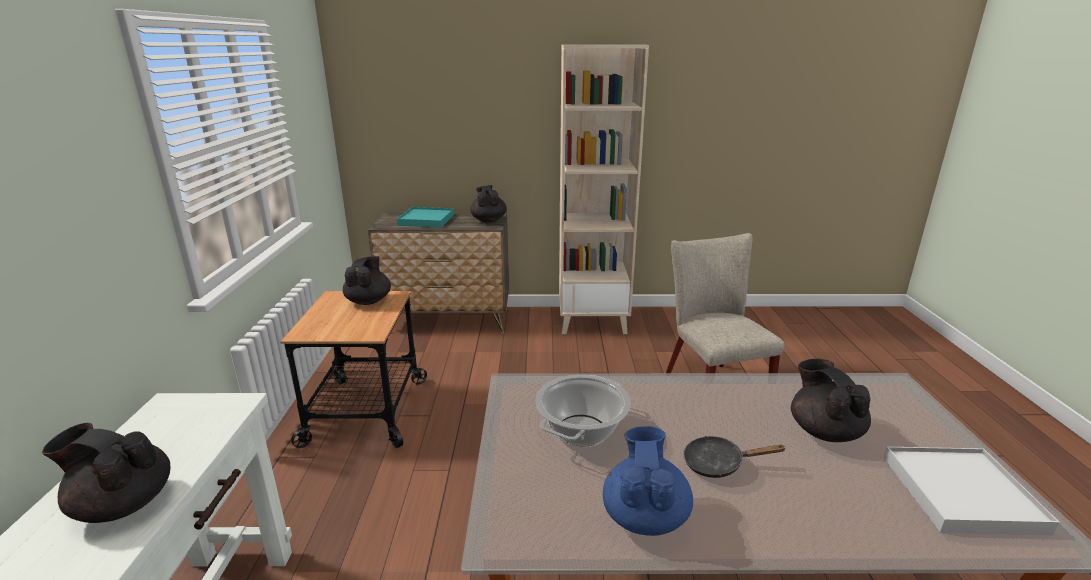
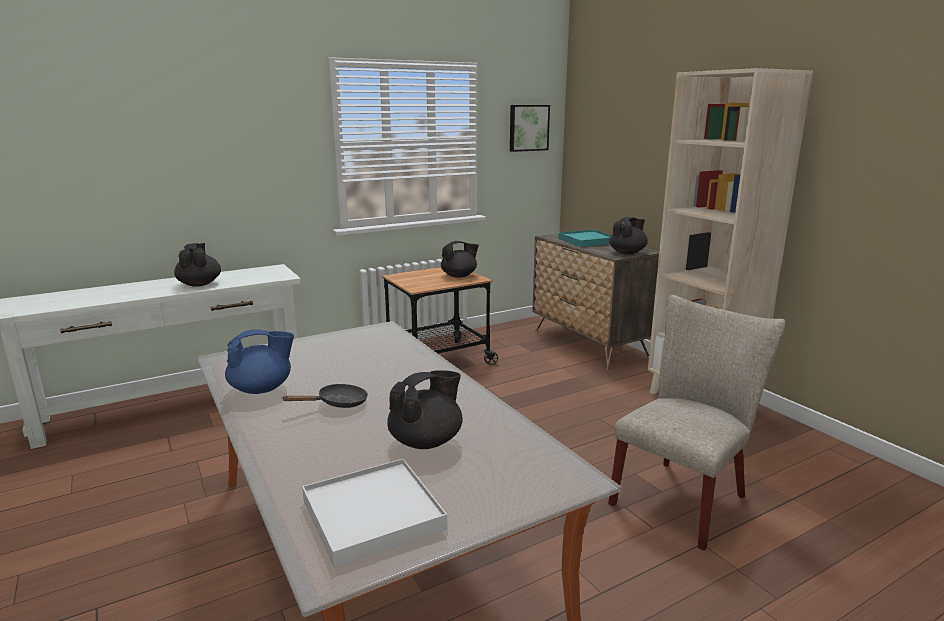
camera: 60 degrees right, 5 degrees down
cooking pot [535,374,631,446] -> none
black frying pan [683,436,786,478] -> black frying pan turned 90 degrees clockwise [282,384,368,408]
none -> picture [510,105,550,152]

